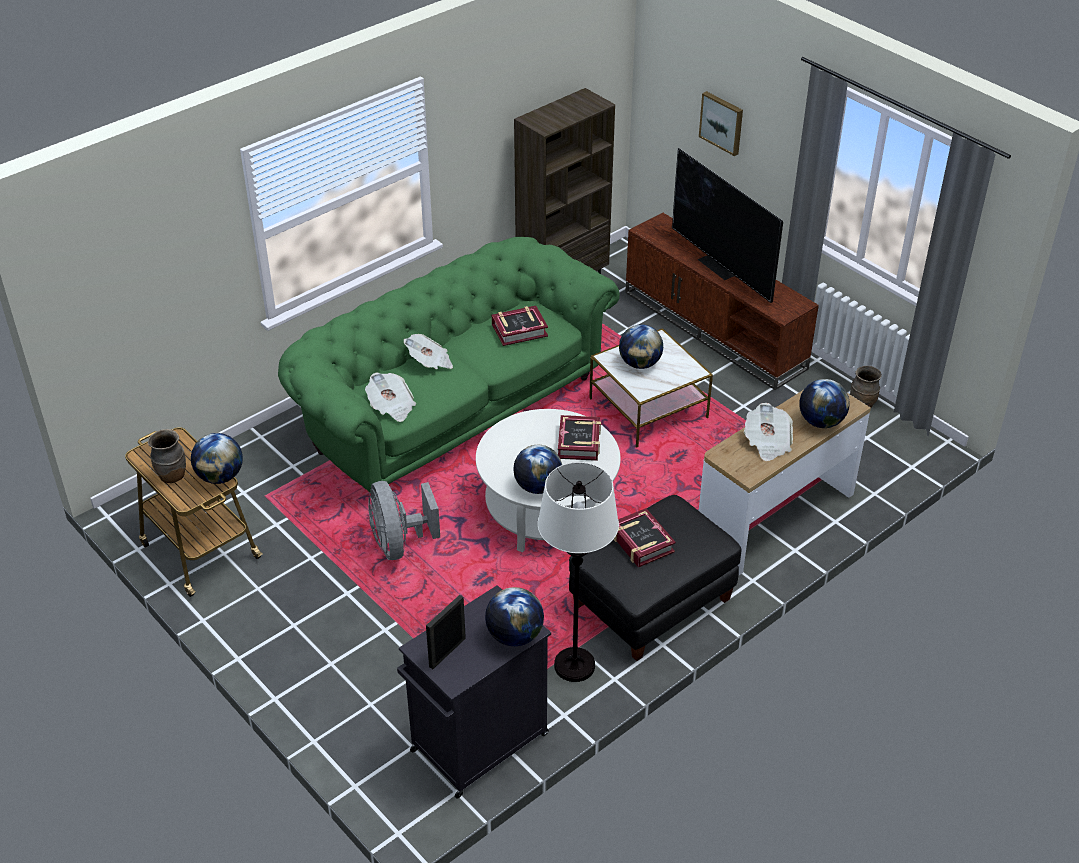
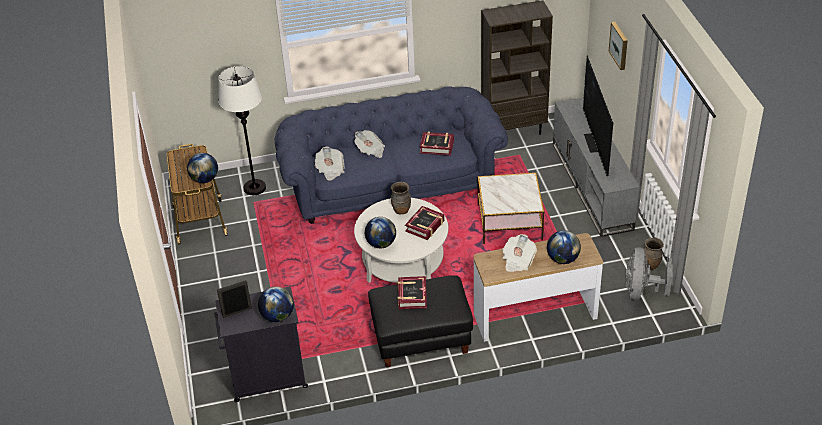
camera: 30 degrees right, 0 degrees up
brown vase [148,429,186,483] -> brown vase moved to [391,182,411,214]
green sofa [278,237,620,493] -> blue sofa [275,86,508,224]
grey fan [368,481,440,560] -> grey fan moved to [626,247,673,300]
white floor lamp [538,462,619,682] -> white floor lamp moved to [218,66,266,195]
globe [619,324,663,369] -> none
brown tv stand [625,213,819,390] -> grey tv stand [553,97,639,237]

